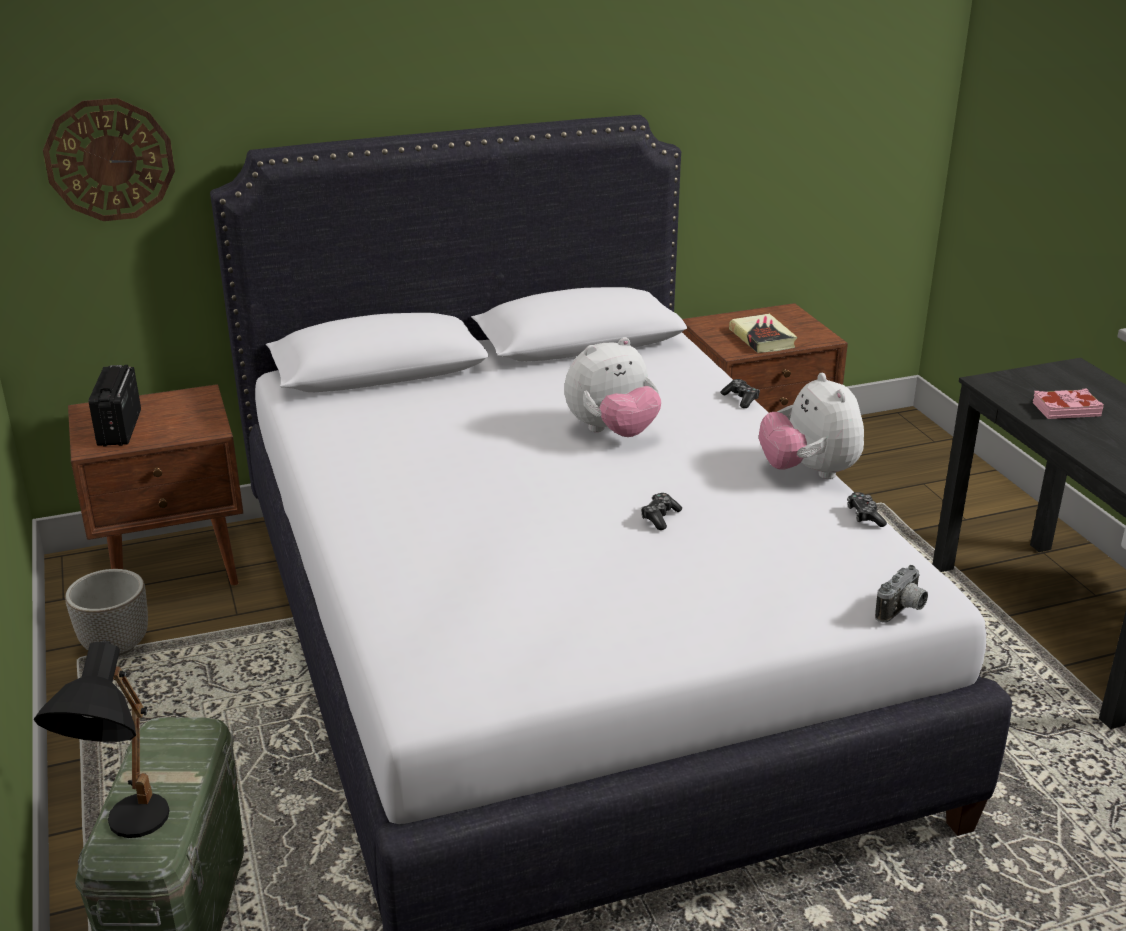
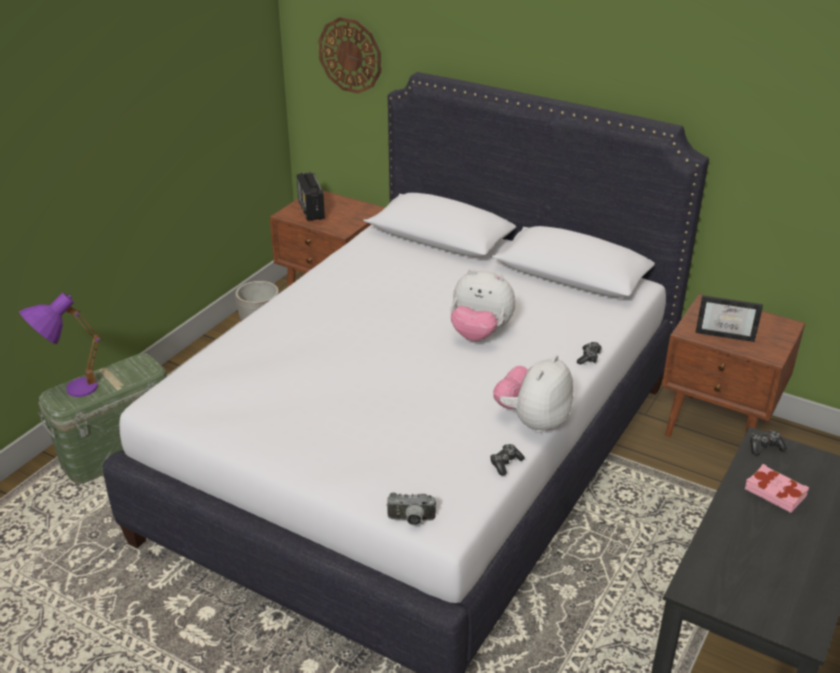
camera: 50 degrees right, 5 degrees up
black table lamp [34,640,170,838] -> purple table lamp [19,293,101,397]
radio [89,365,141,446] -> radio turned 60 degrees counterclockwise [297,172,325,221]
game controller [641,493,682,530] -> game controller moved to [750,431,787,455]
book [729,313,797,353] -> picture frame [695,295,763,342]

